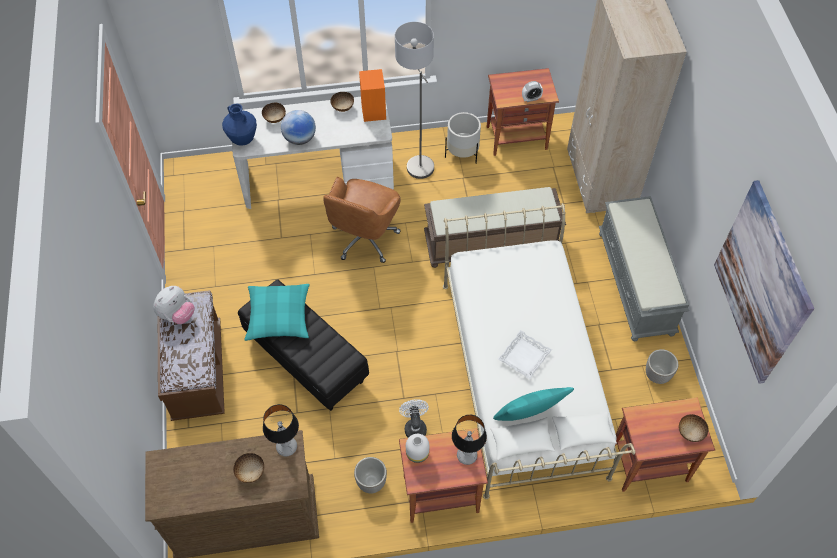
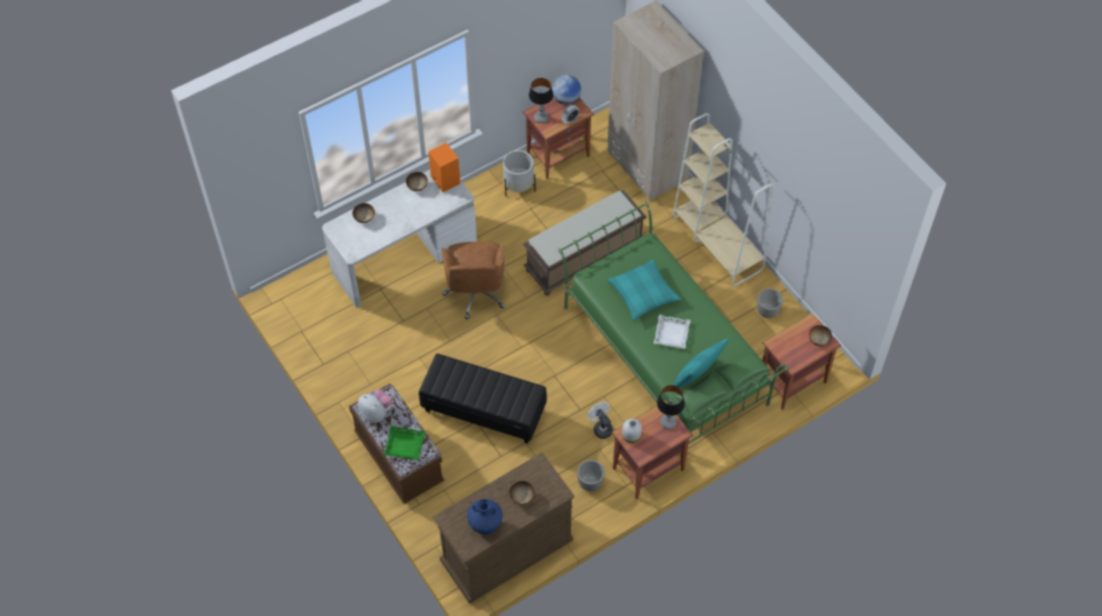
camera: 25 degrees left, 0 degrees up
plush toy [153,286,195,324] -> plush toy turned 60 degrees counterclockwise [358,389,393,423]
blue vase [222,103,257,146] -> blue vase moved to [467,499,503,535]
turquoise pillow [244,284,310,341] -> turquoise pillow moved to [607,259,681,321]
table lamp [263,404,299,456] -> table lamp moved to [529,78,553,123]
globe [281,110,316,145] -> globe moved to [552,75,581,105]
grey floor lamp [395,22,434,179] -> none
white bed [443,203,636,499] -> green bed [558,201,789,444]
grey bench [599,196,689,341] -> beige clothes rack [673,113,774,286]
picture [714,180,814,384] -> none
none -> green tray [384,426,426,460]

